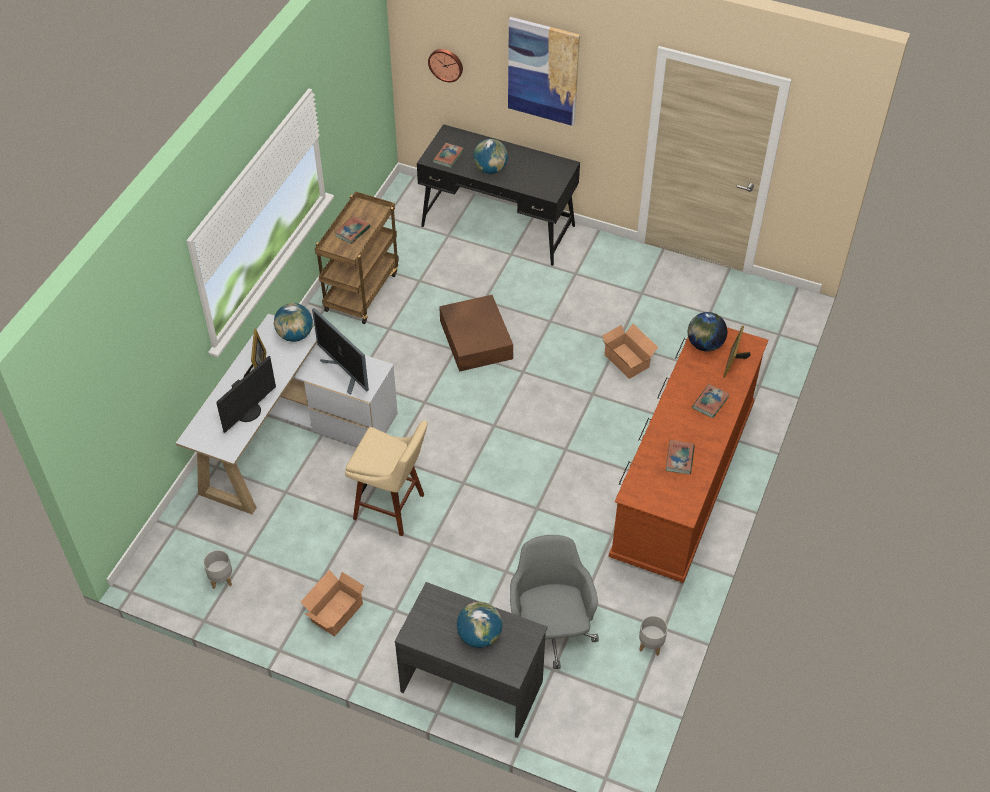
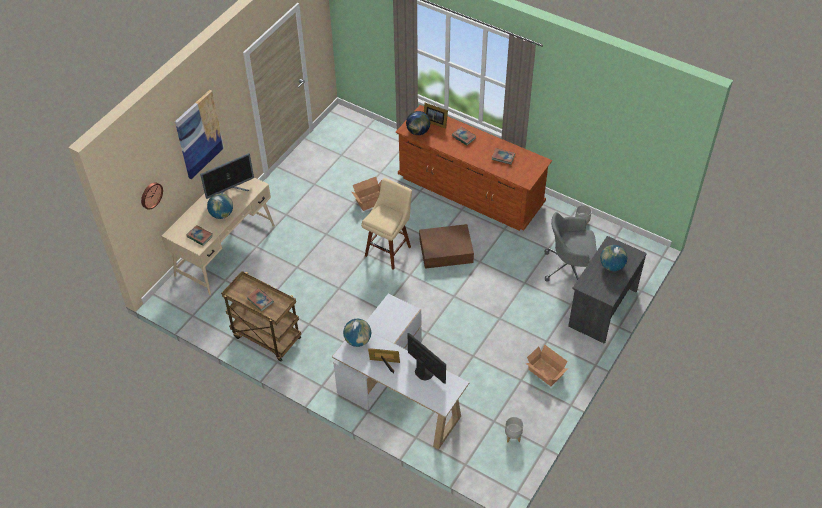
camera: 80 degrees left, 0 degrees up
monitor [312,308,369,395] -> monitor moved to [200,153,254,199]
beige stool [345,421,428,536] -> beige stool moved to [361,178,412,270]
black desk [417,124,580,266] -> beige desk [161,177,275,295]
brown storage box [439,295,513,372] -> brown storage box moved to [419,224,474,269]

